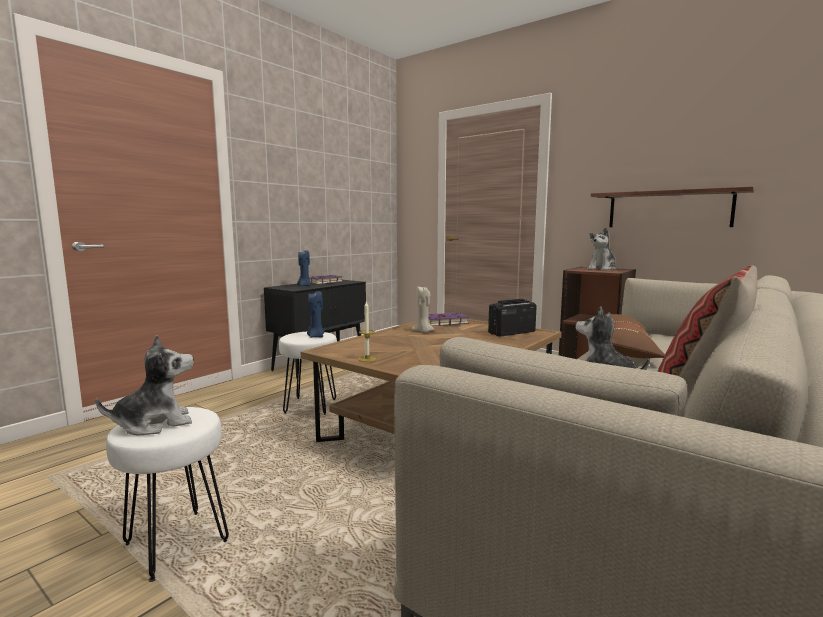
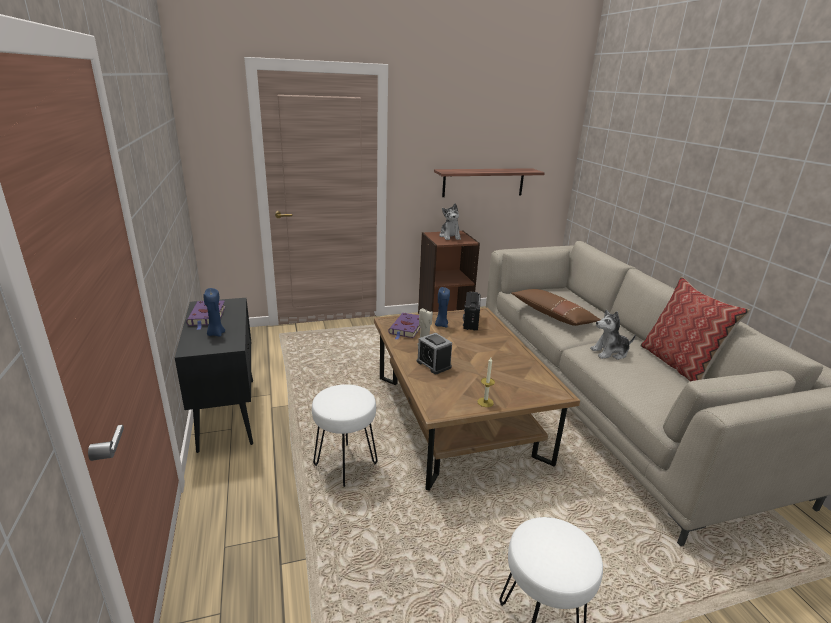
camera: 55 degrees left, 15 degrees up
plush toy [96,335,194,436] -> none
blue candle [307,291,324,338] -> blue candle moved to [435,287,450,327]
none -> alarm clock [417,333,452,374]

